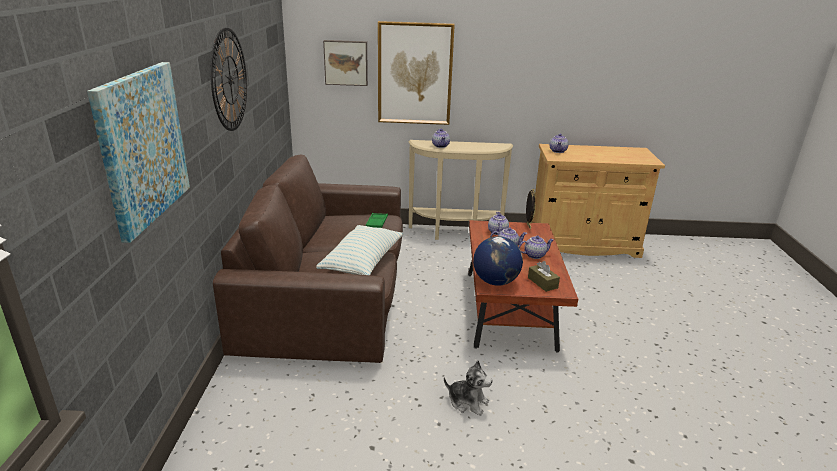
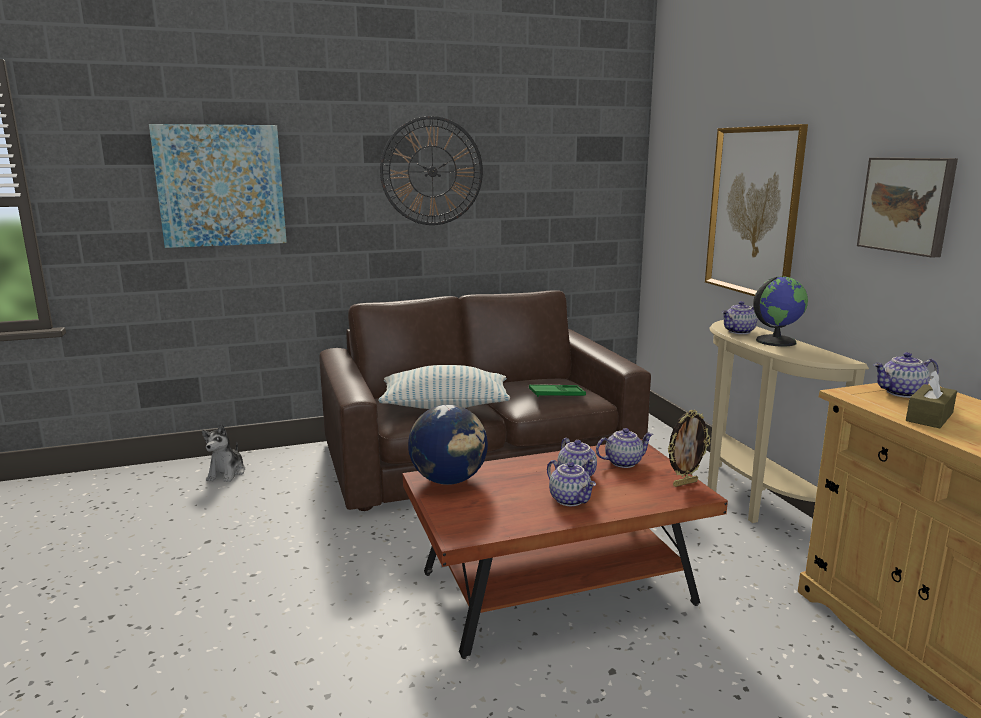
camera: 70 degrees right, 10 degrees down
picture [323,40,368,86] -> picture moved to [857,158,958,258]
plush toy [444,360,493,416] -> plush toy moved to [202,424,245,482]
brown tissue box [528,261,560,292] -> brown tissue box moved to [906,370,957,428]
none -> globe [753,276,808,347]

